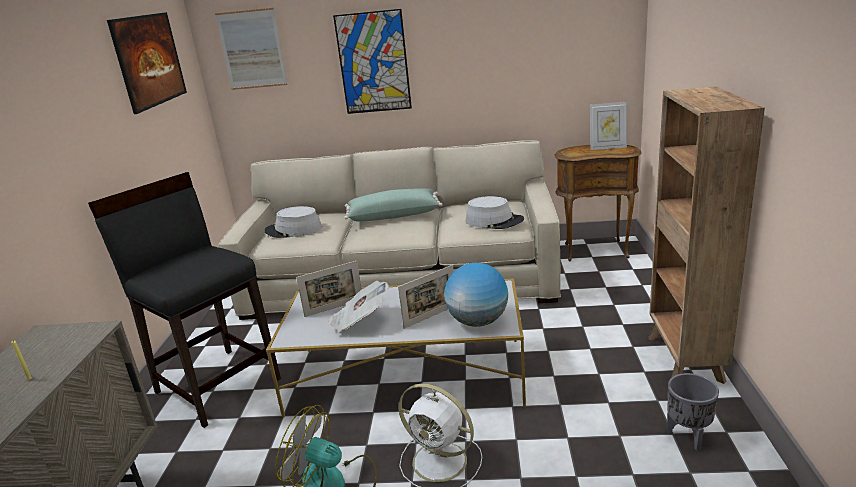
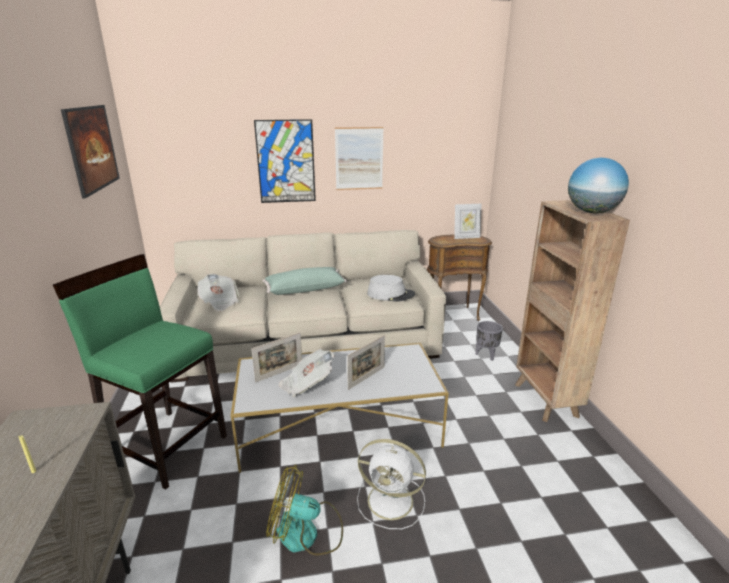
camera: 15 degrees left, 0 degrees up
black stool [88,172,281,428] -> green stool [53,254,227,490]
picture [215,8,288,90] -> picture moved to [335,127,384,190]
grey hat [264,206,322,238] -> newspaper [197,274,239,311]
globe [444,263,508,327] -> globe moved to [568,157,629,213]
grey planter [667,373,719,451] -> grey planter moved to [476,321,503,361]

